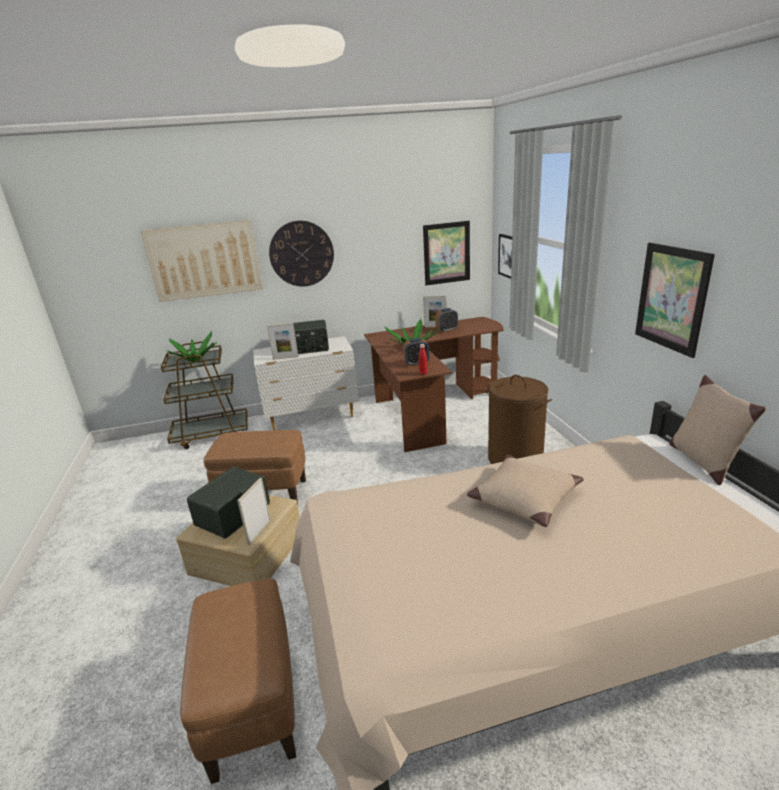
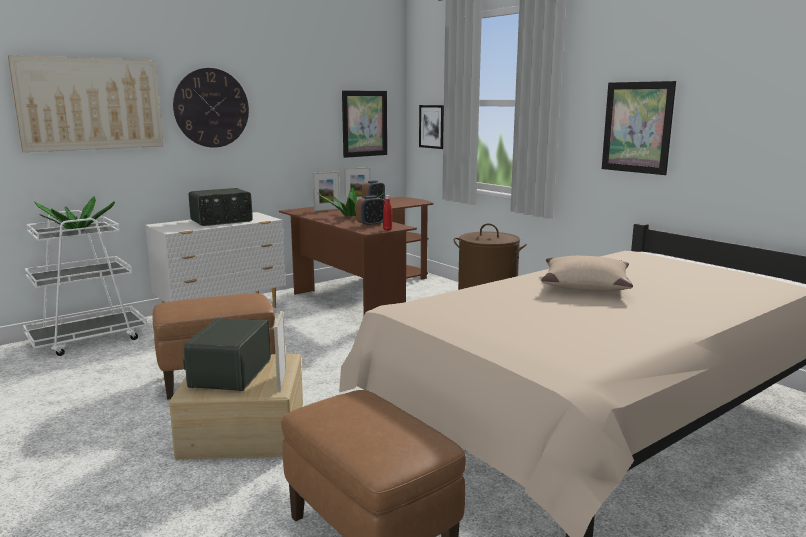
camera: 25 degrees left, 10 degrees down
brown cart [161,342,248,449] -> white cart [23,210,147,356]
picture frame [267,323,299,360] -> picture frame moved to [312,172,340,211]
beige pillow [669,375,766,485] -> none

